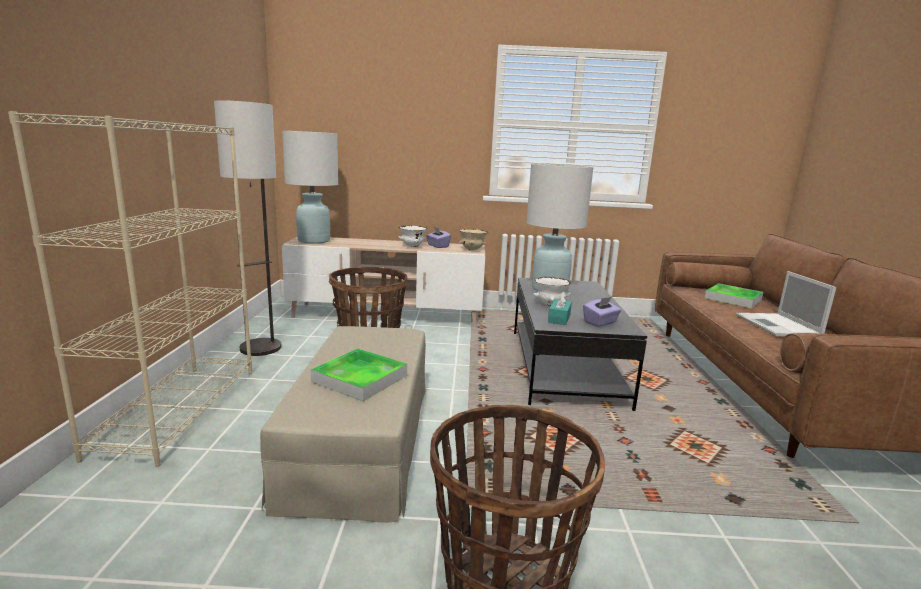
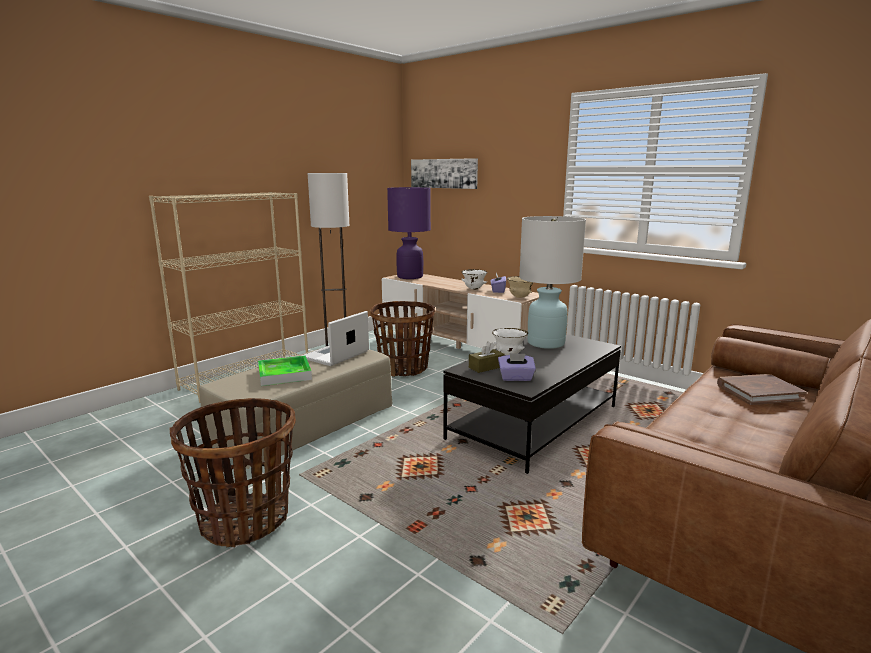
camera: 40 degrees right, 0 degrees up
white table lamp [282,131,338,244] -> purple table lamp [387,187,431,279]
turquoise tissue box [548,291,572,325] -> brown tissue box [469,342,504,373]
tray [705,283,763,308] -> brown book [717,374,807,405]
laptop [736,271,836,336] -> laptop moved to [302,311,369,366]
none -> picture [411,158,478,189]

